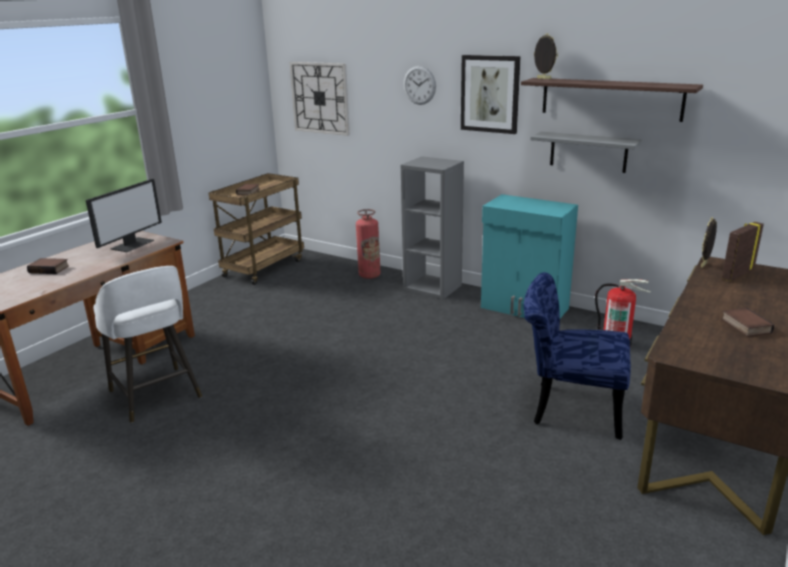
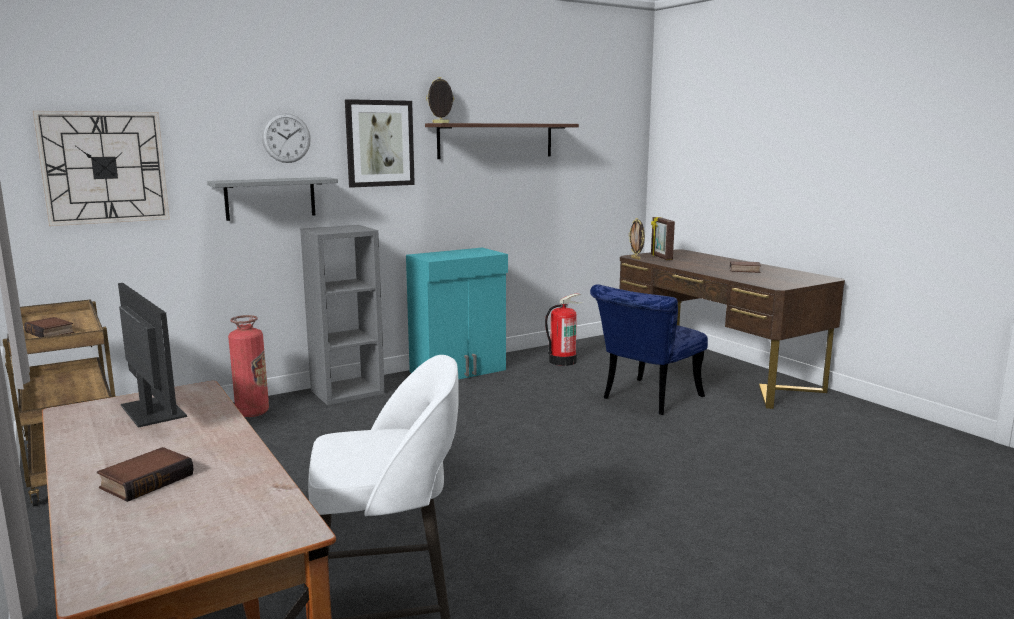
camera: 65 degrees left, 10 degrees down
grey shelf [530,132,643,173] -> grey shelf moved to [207,177,338,221]

